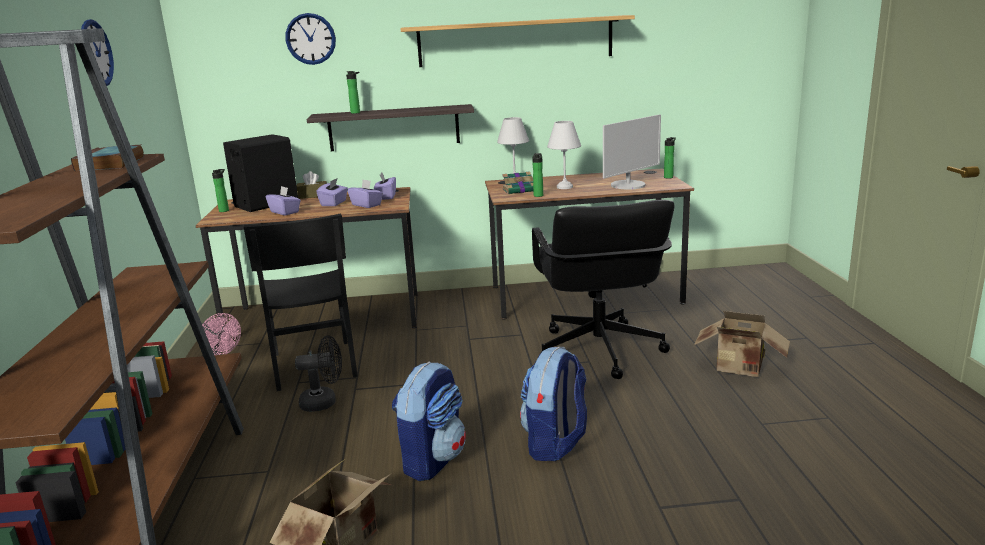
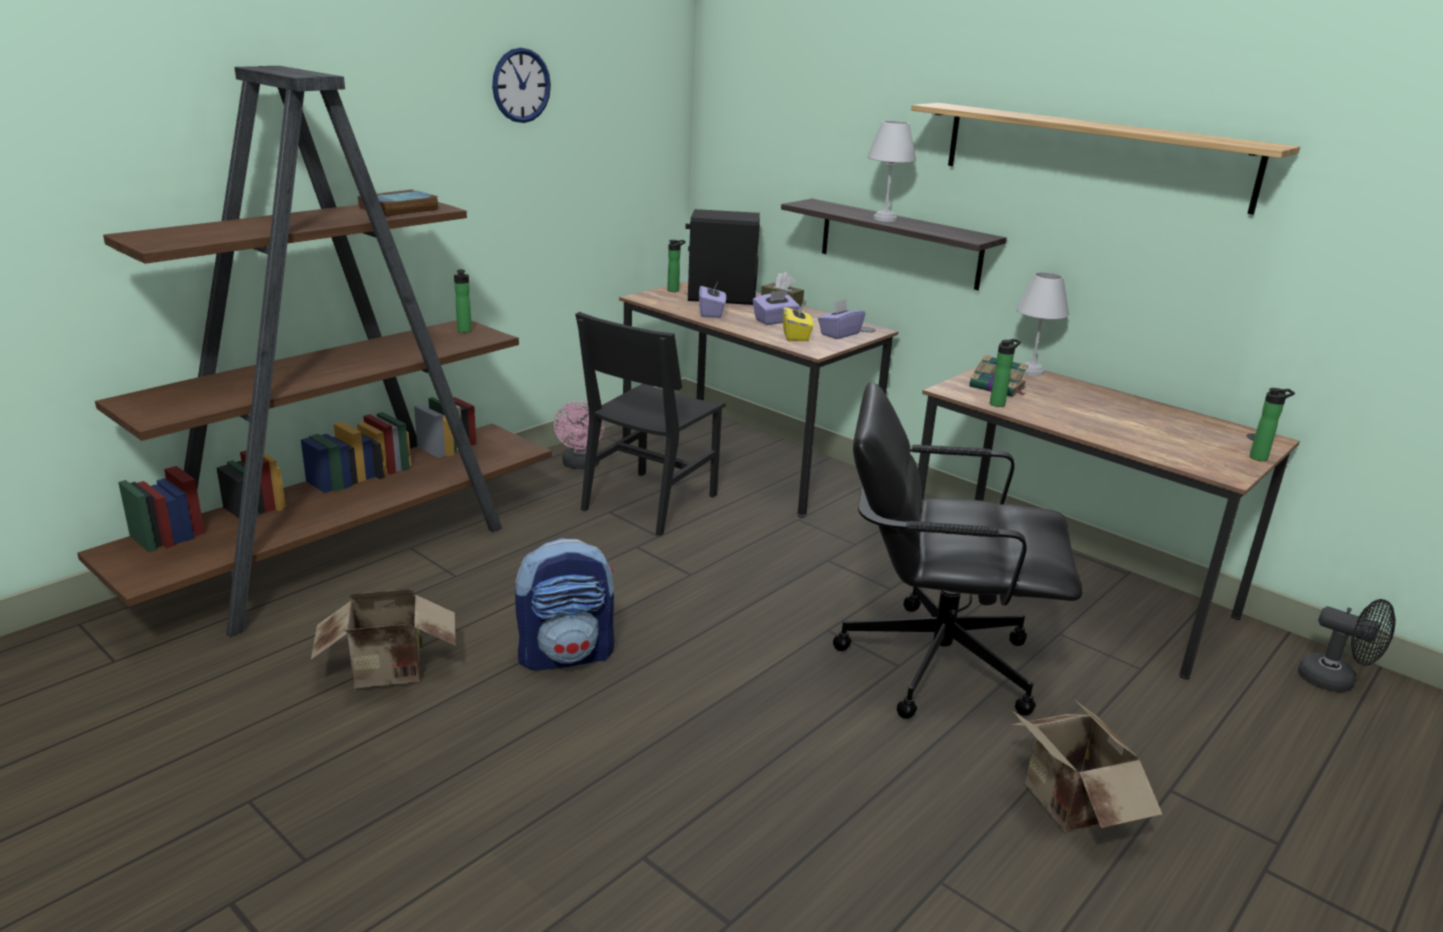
camera: 45 degrees right, 5 degrees up
wall clock [286,13,336,65] -> none
black fan [295,336,342,412] -> black fan moved to [1298,599,1396,692]
bottle [346,71,360,114] -> bottle moved to [454,269,472,333]
purple tissue box [347,179,383,208] -> yellow tissue box [783,303,814,341]
backpack [520,347,587,461] -> none
black office chair [532,200,674,379] -> black office chair turned 60 degrees clockwise [833,382,1083,719]
white table lamp [547,121,581,189] -> white table lamp moved to [867,121,916,222]
monitor [603,114,661,190] -> none

